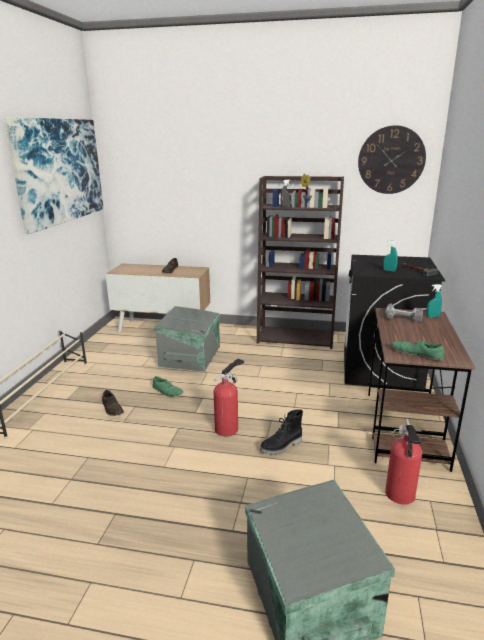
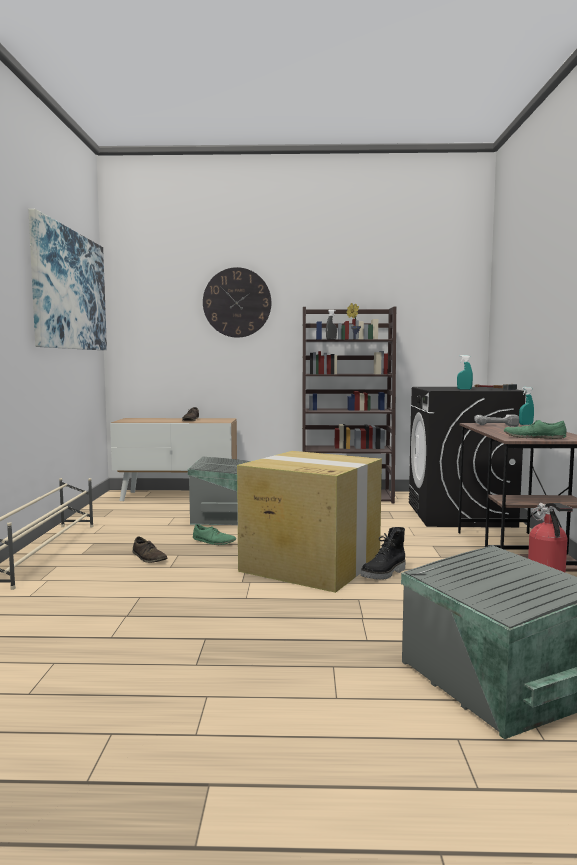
camera: 10 degrees left, 15 degrees down
fire extinguisher [213,359,244,436] -> cardboard box [237,451,382,593]
wall clock [358,125,426,194] -> wall clock moved to [203,267,271,338]

